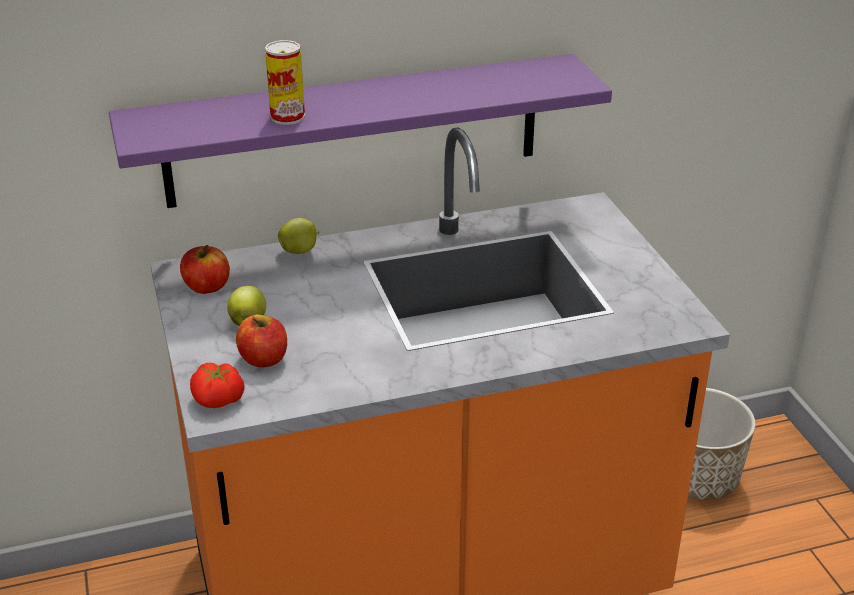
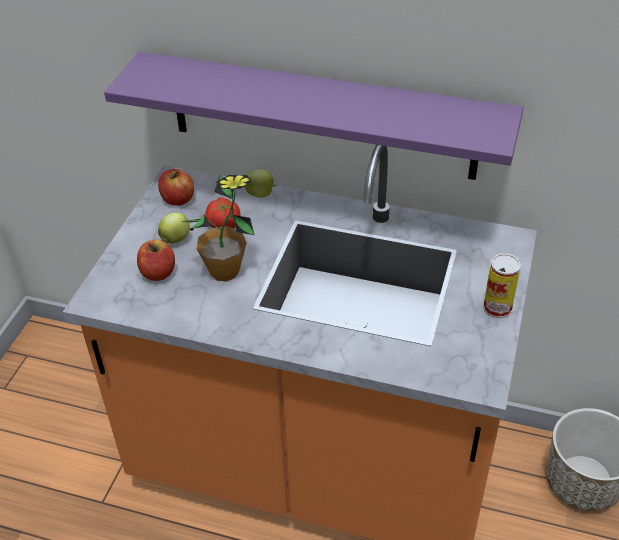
camera: 35 degrees right, 10 degrees up
tomato [190,363,245,408] -> tomato moved to [205,197,241,228]
can [265,40,305,125] -> can moved to [483,253,521,318]
none -> potted plant [182,175,254,282]

